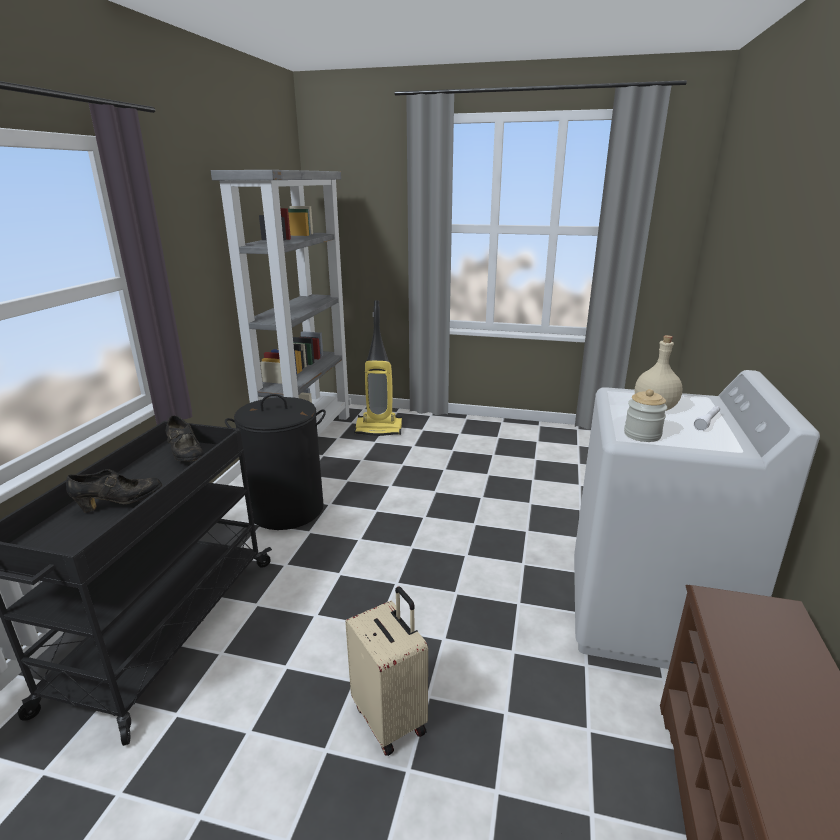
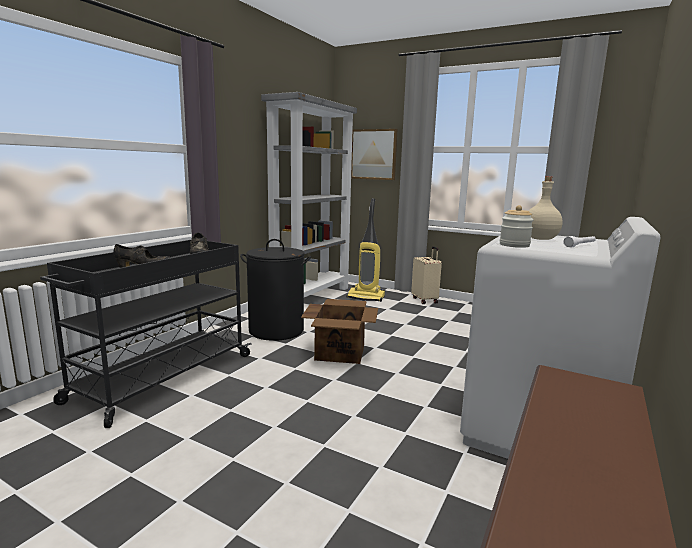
camera: 15 degrees right, 10 degrees down
beige suitcase [345,586,428,756] -> beige suitcase moved to [411,246,442,304]
none -> cardboard box [301,299,378,364]
none -> picture [351,129,398,180]

